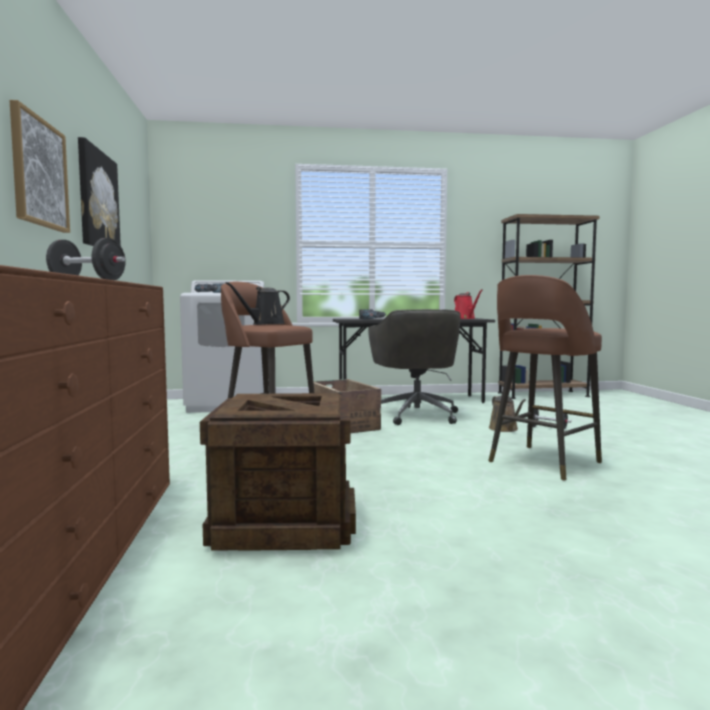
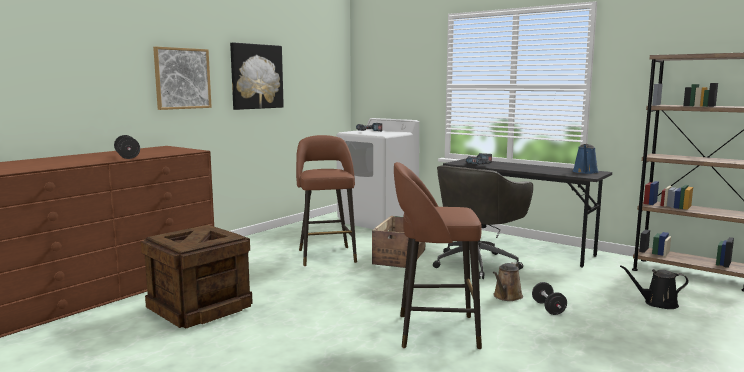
camera: 45 degrees right, 5 degrees up
black watering can [226,282,290,325] -> black watering can moved to [620,265,689,309]
red watering can [454,289,483,319] -> blue watering can [573,144,598,174]

